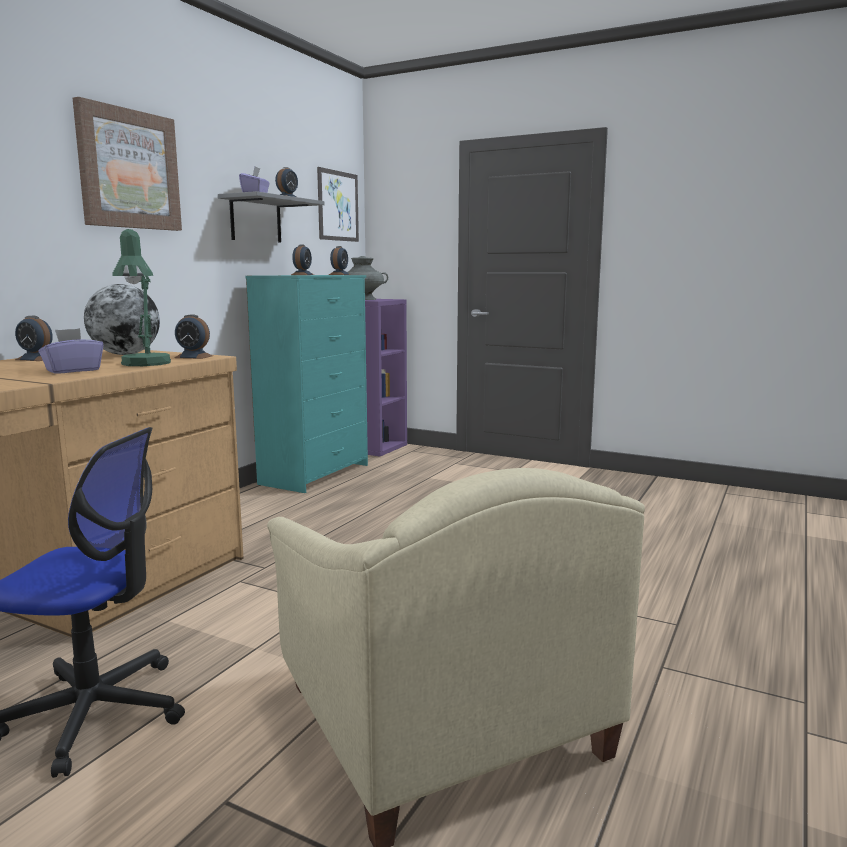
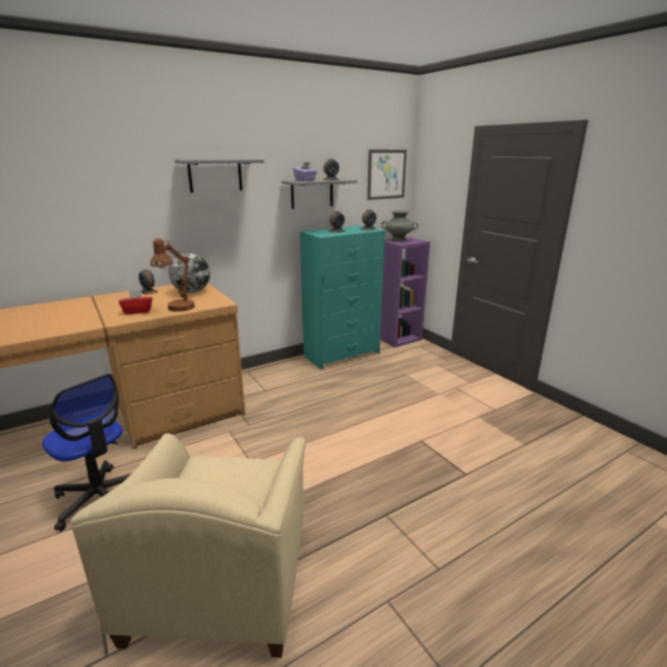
camera: 30 degrees right, 10 degrees up
purple tissue box [39,328,103,373] -> red tissue box [119,289,153,314]
picture [73,97,182,231] -> grey shelf [175,159,264,193]
green table lamp [112,229,171,366] -> brown table lamp [150,238,195,312]
alarm clock [175,314,213,359] -> none

